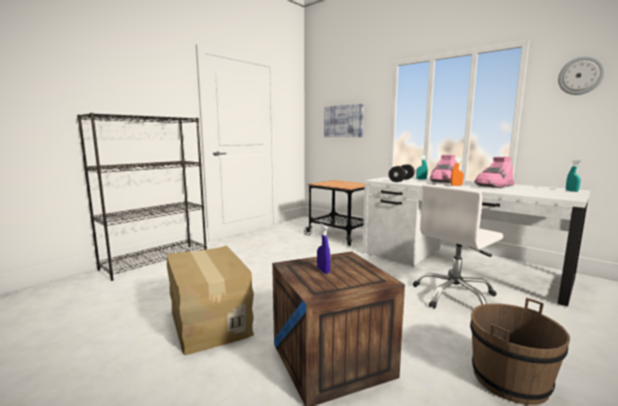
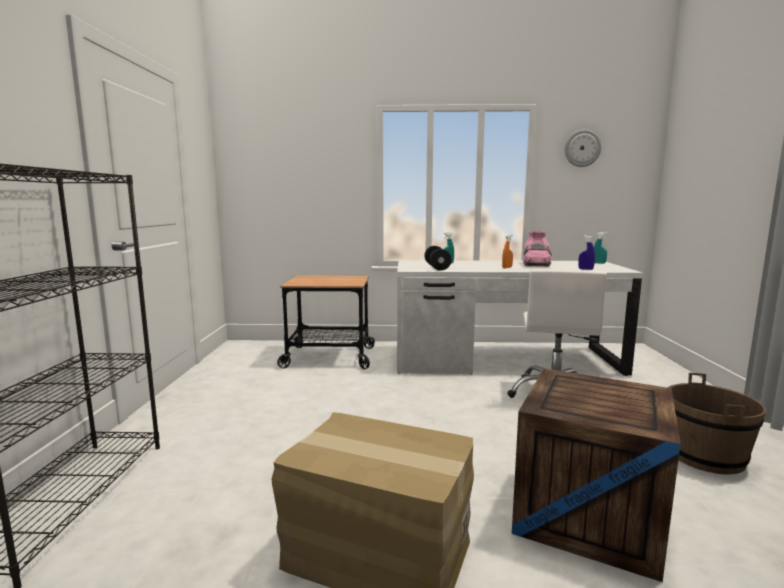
camera: 40 degrees left, 0 degrees up
blue spray bottle [317,223,330,274] -> blue spray bottle moved to [578,235,595,270]
picture [324,104,364,137] -> none
pink boot [430,155,456,183] -> none

